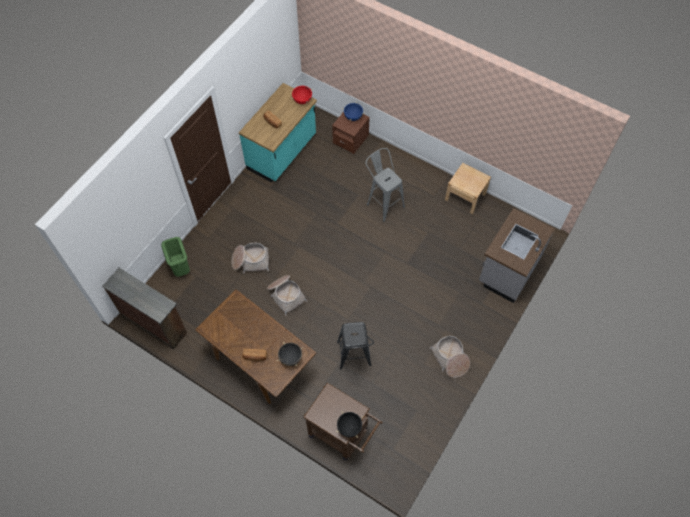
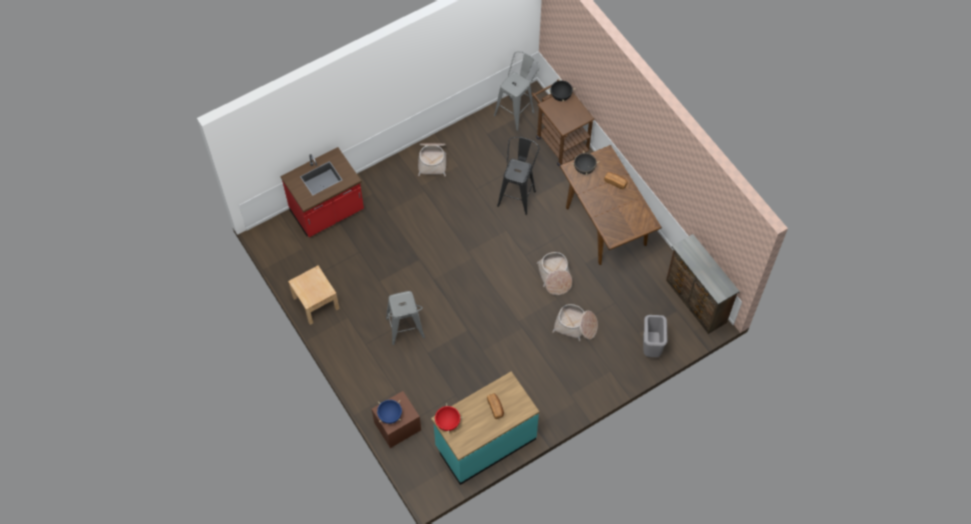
camera: 155 degrees left, 0 degrees up
green trash can [161,237,190,277] -> grey trash can [643,315,667,357]
grey counter [479,208,555,303] -> red counter [280,147,364,237]
none -> grey stool [494,51,540,131]

